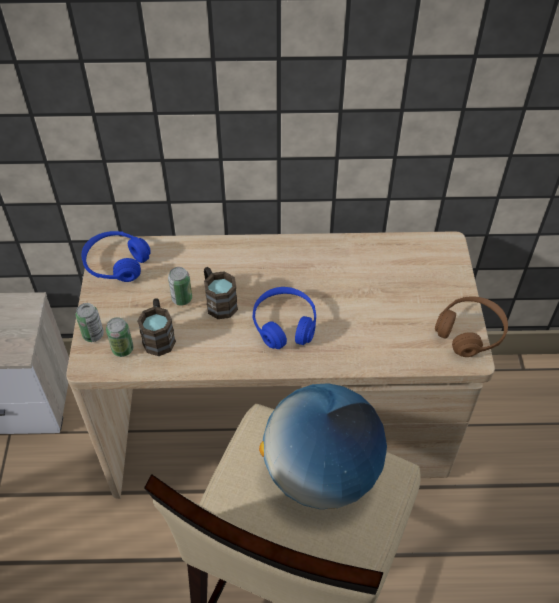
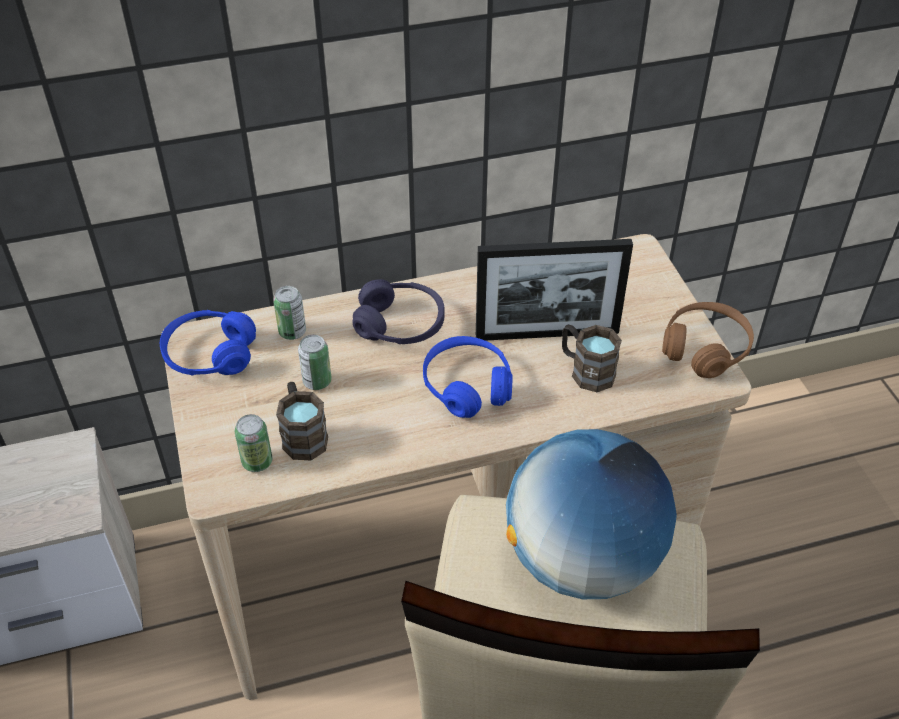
camera: 15 degrees left, 5 degrees down
can [76,303,104,342] -> can moved to [273,286,306,340]
brown mug [204,267,238,319] -> brown mug moved to [562,325,622,392]
none -> purple headphones [352,279,445,344]
none -> picture frame [476,239,633,341]

